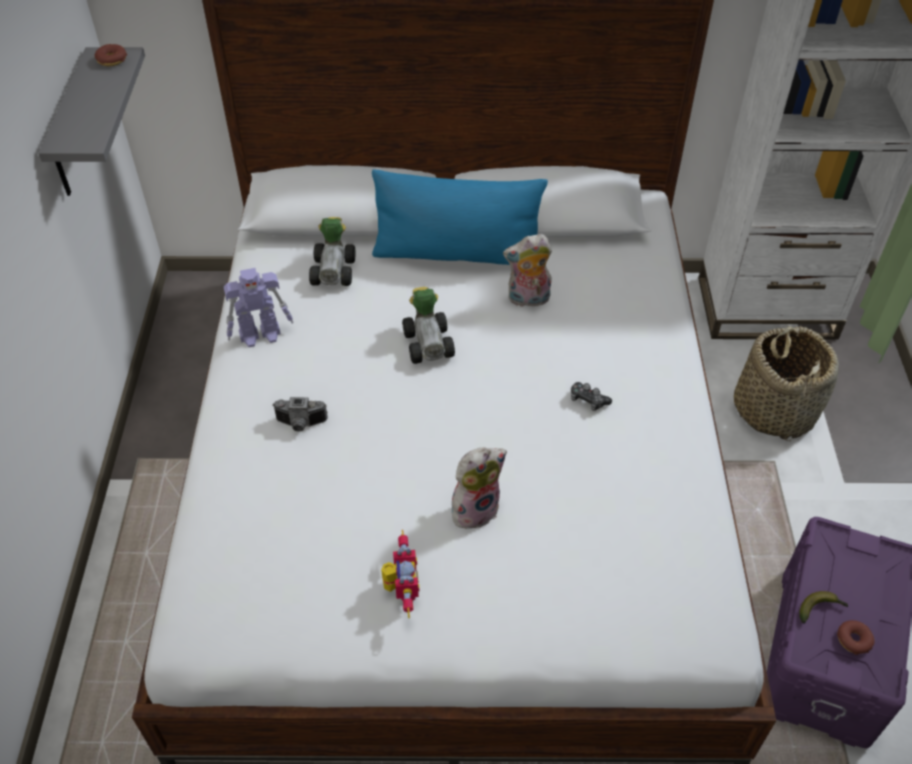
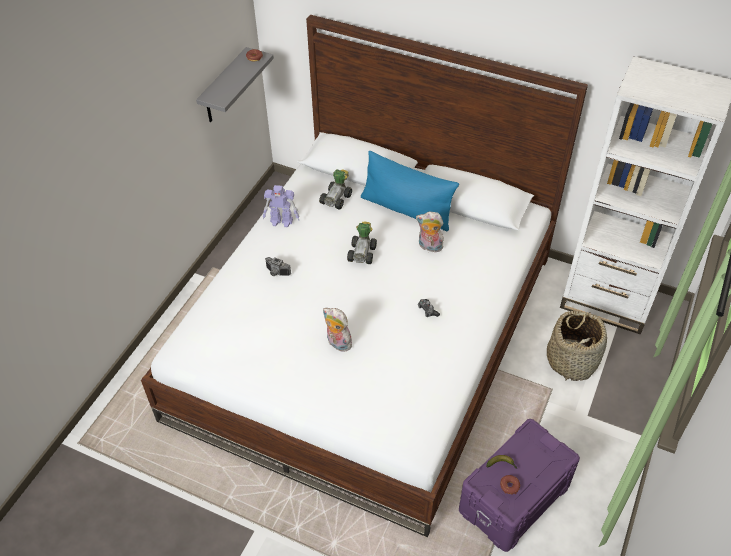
camera: 25 degrees right, 0 degrees up
toy robot [381,530,420,618] -> none
plush toy [452,447,507,529] -> plush toy turned 135 degrees counterclockwise [323,308,352,352]

